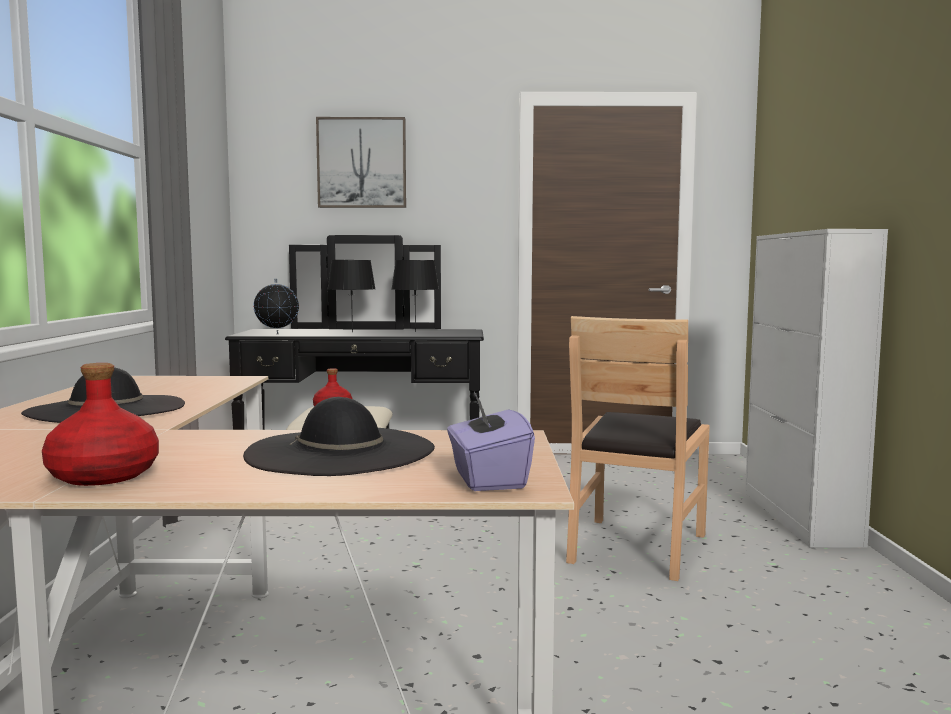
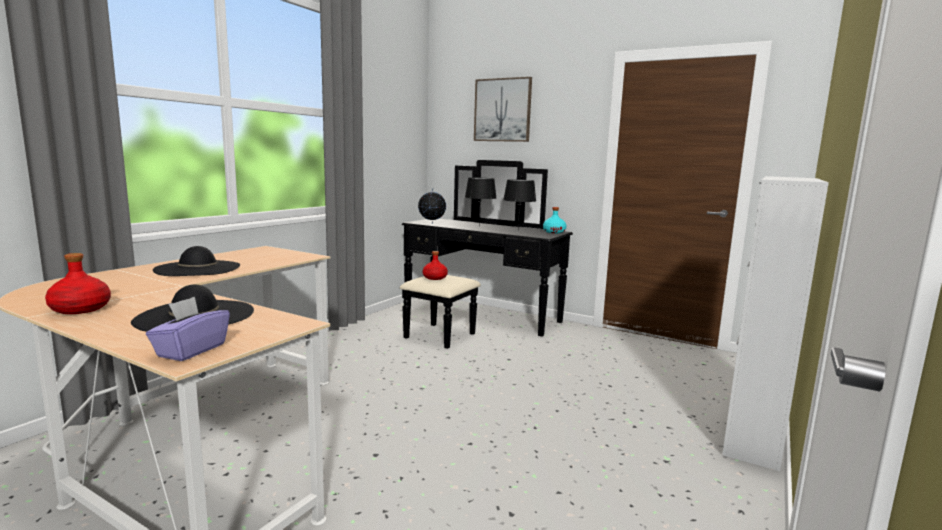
camera: 30 degrees right, 5 degrees up
brown chair [566,316,710,581] -> none
none -> turquoise bottle [543,207,566,233]

